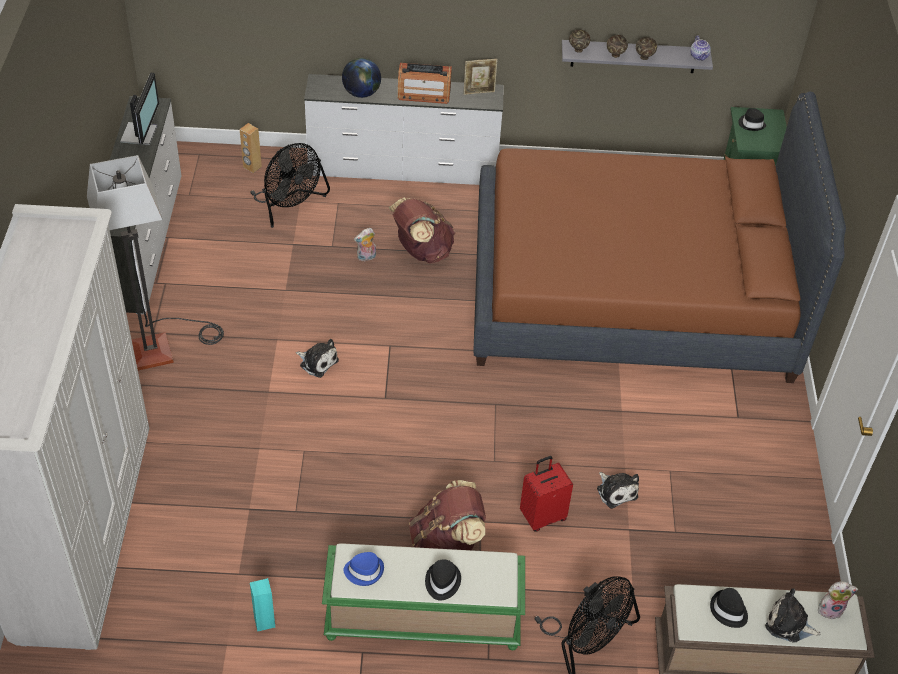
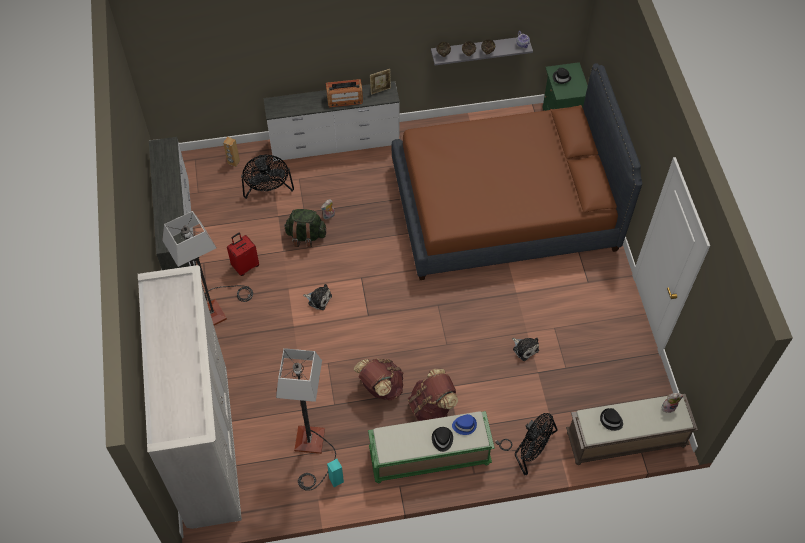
camera: 10 degrees left, 10 degrees up
monitor [120,72,159,145] -> none
black fan [250,143,330,228] -> black fan turned 45 degrees clockwise [241,155,294,199]
globe [342,58,381,98] -> none
blue hat [344,552,384,586] -> blue hat moved to [452,414,477,435]
brown backpack [389,198,455,263] -> brown backpack moved to [353,358,404,400]
red suitcase [520,456,573,532] -> red suitcase moved to [227,233,259,276]
plush toy [765,588,821,643] -> none
none -> floor lamp [276,348,336,491]
none -> green backpack [284,209,326,248]

